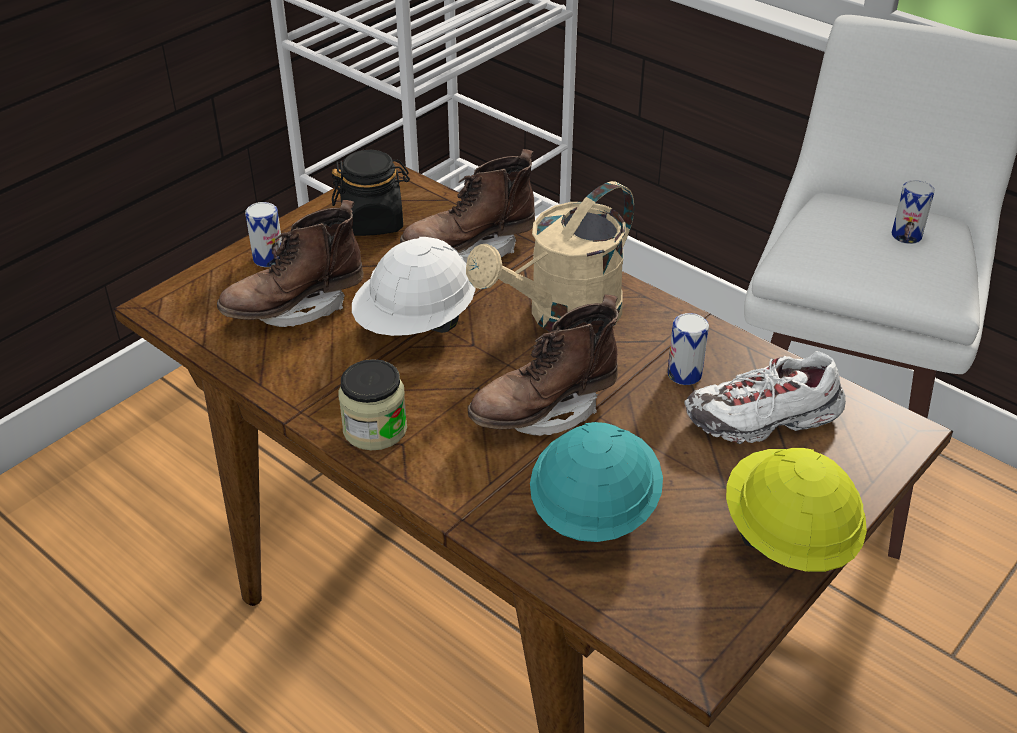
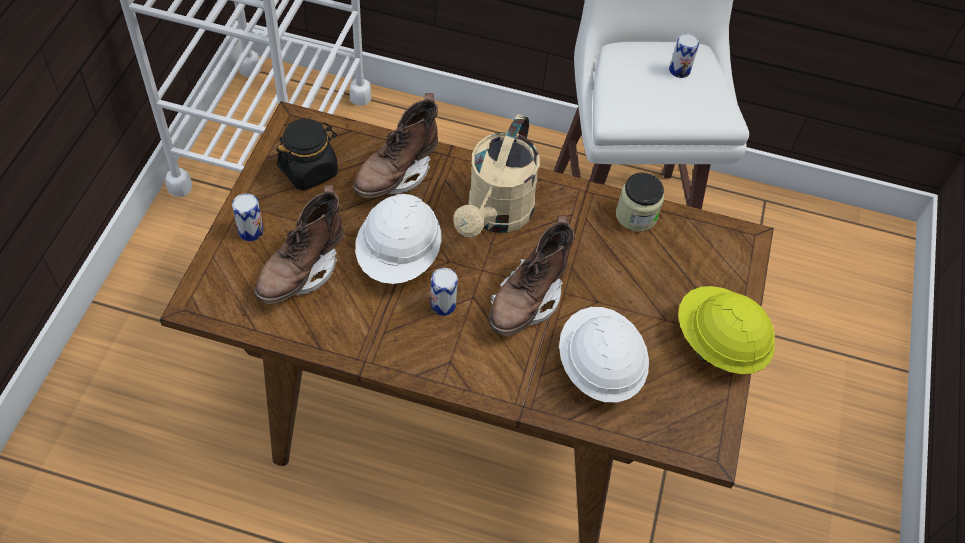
camera: 30 degrees left, 15 degrees up
jar [338,359,407,450] -> jar moved to [616,172,664,232]
turquoise hard hat [530,422,663,542] -> white hard hat [559,307,649,403]
can [667,313,709,385] -> can moved to [430,268,458,316]
white shoe [685,351,846,444] -> none

